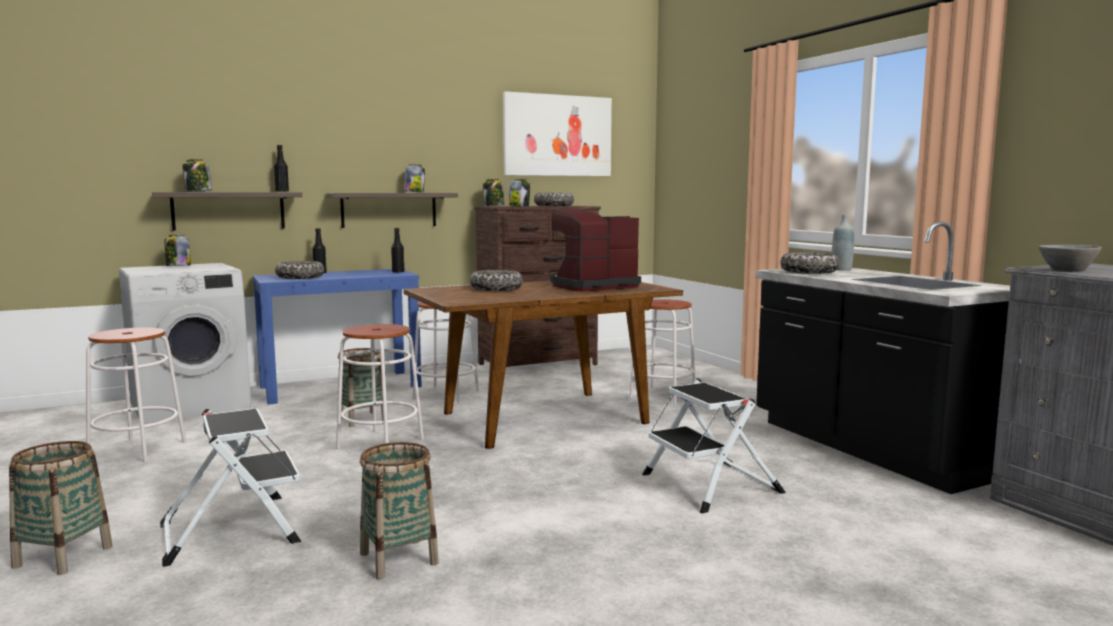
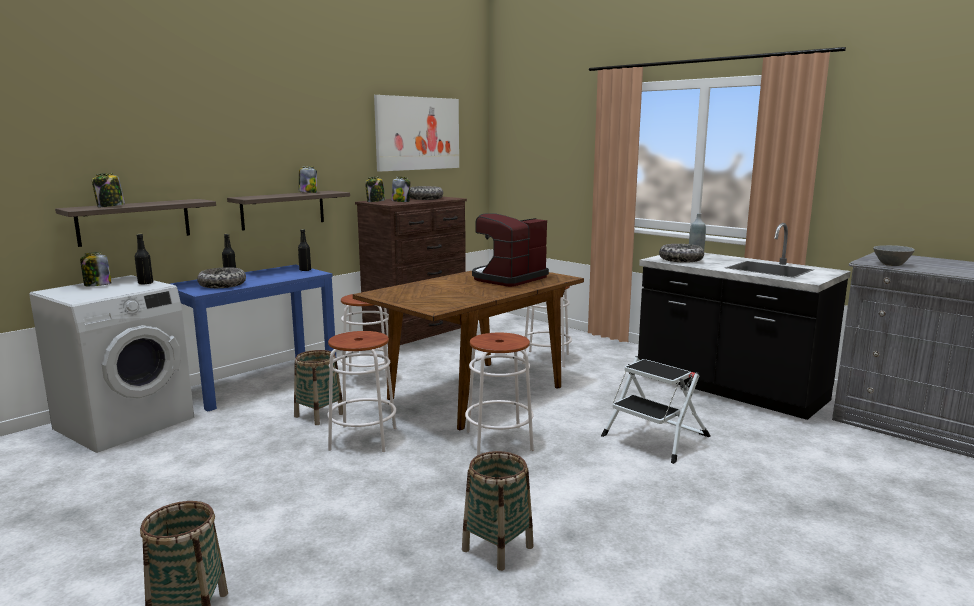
camera: 20 degrees left, 5 degrees up
white stool [86,327,186,463] -> white stool moved to [465,333,534,455]
step ladder [160,408,301,567] -> none
black bottle [274,145,289,192] -> black bottle moved to [135,234,153,284]
bowl [470,270,523,291] -> none

